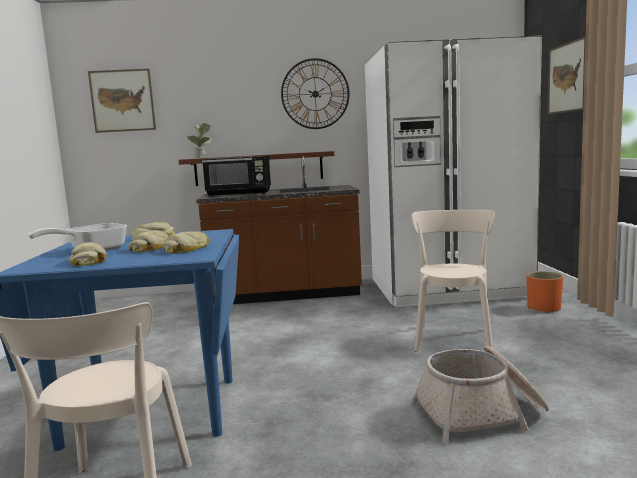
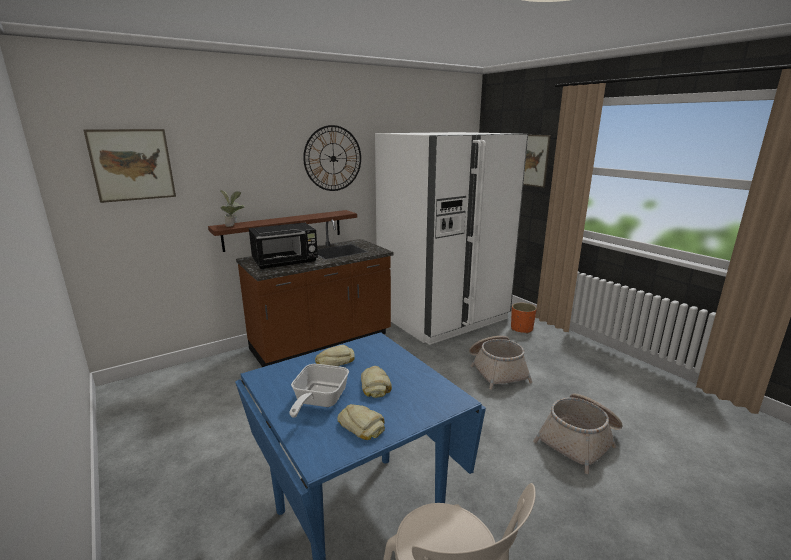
camera: 30 degrees left, 10 degrees up
bread [163,231,209,253] -> none
beige chair [412,210,495,351] -> basket [469,336,532,390]

